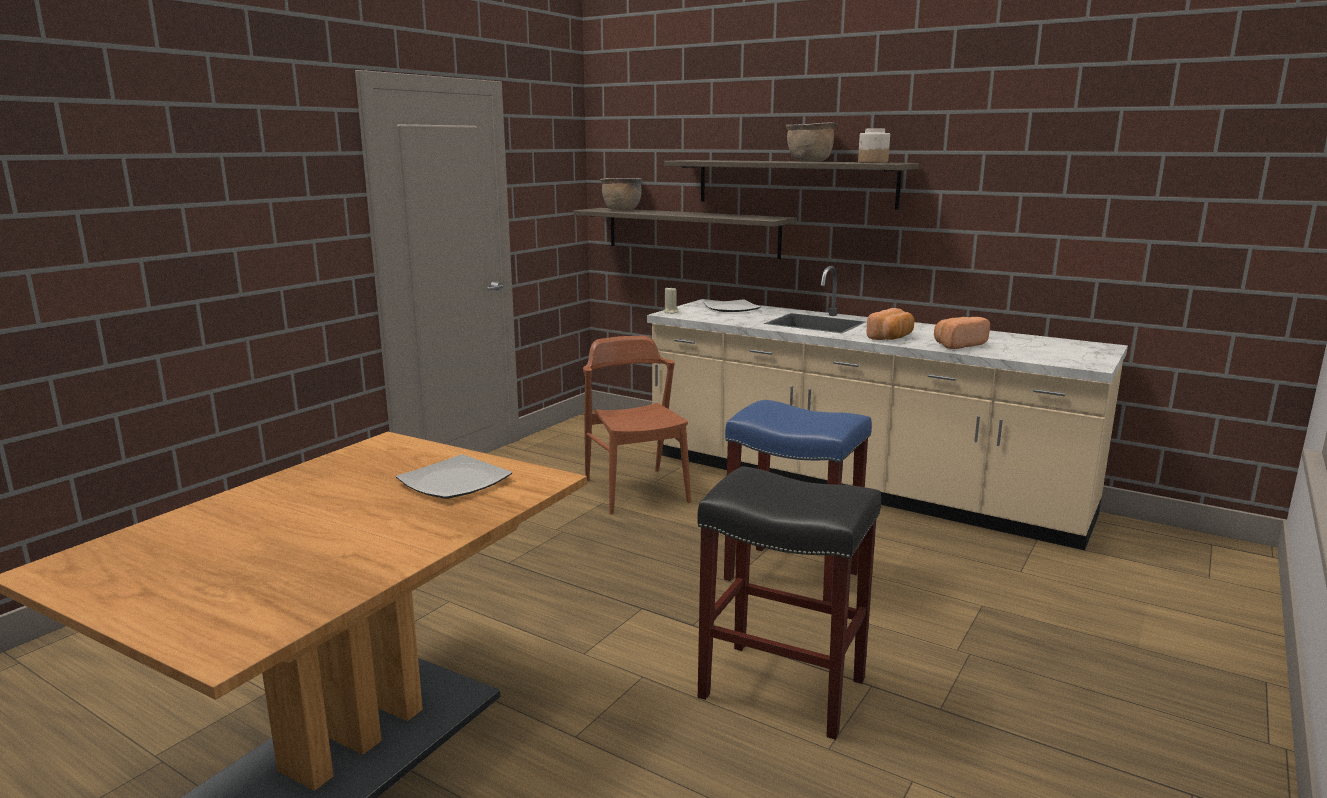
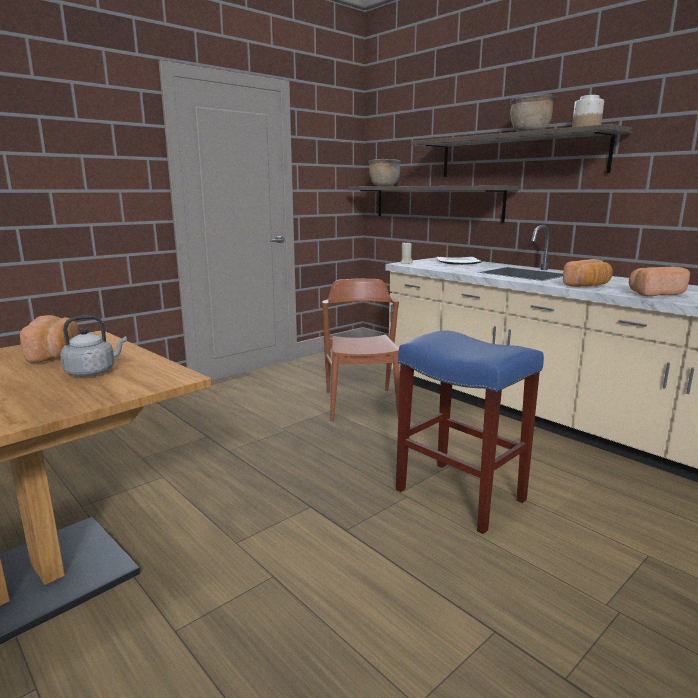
camera: 15 degrees right, 0 degrees up
plate [396,454,512,499] -> grey kettle [60,315,127,376]
black stool [697,466,881,740] -> none
none -> bread [20,315,79,363]

